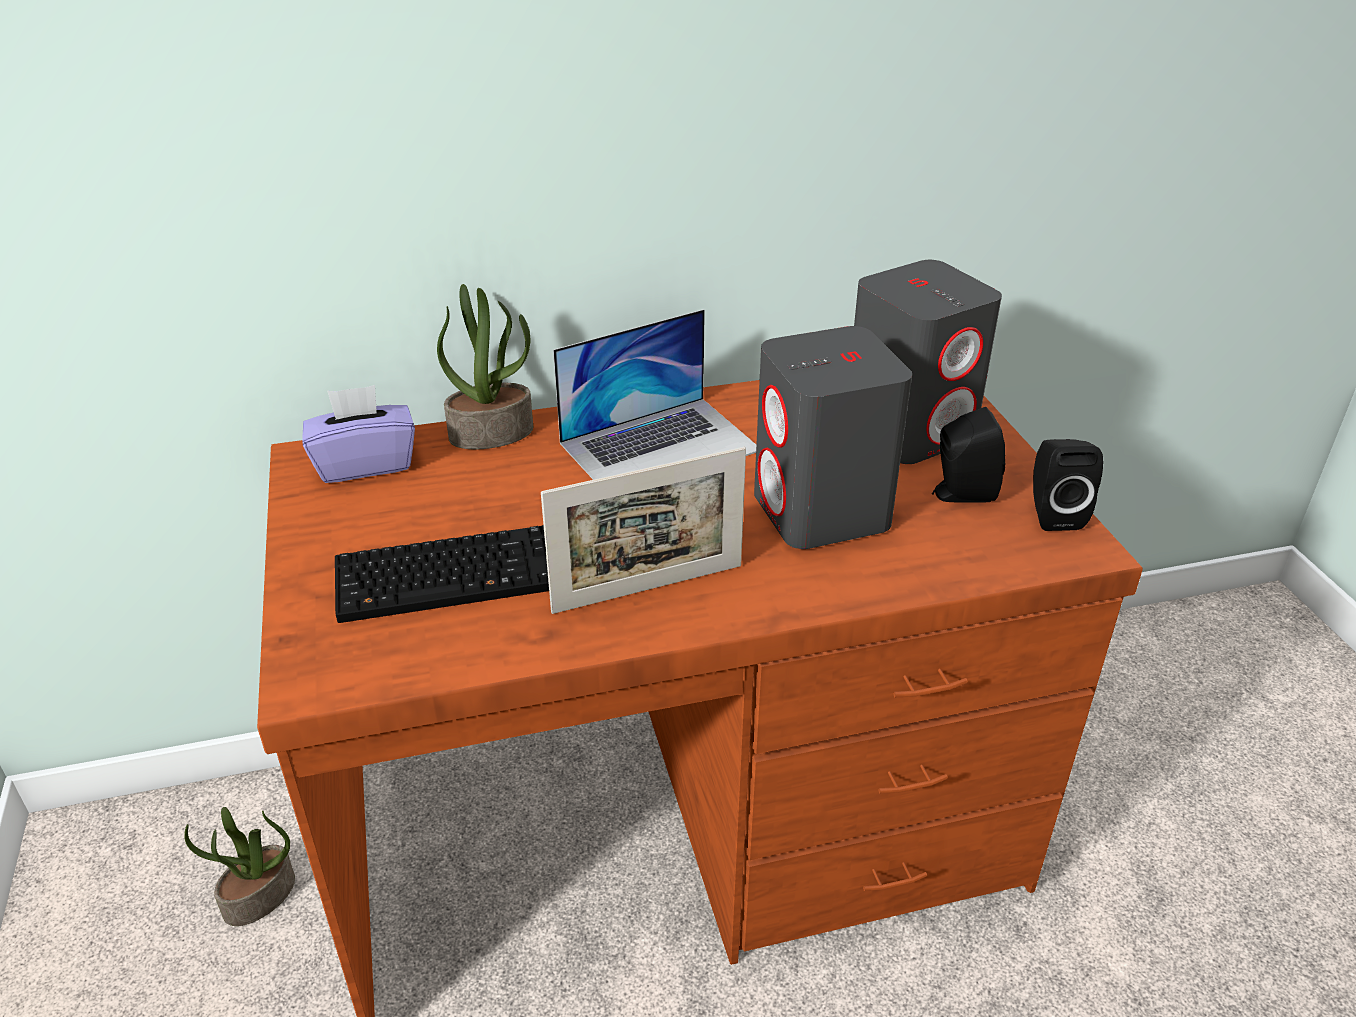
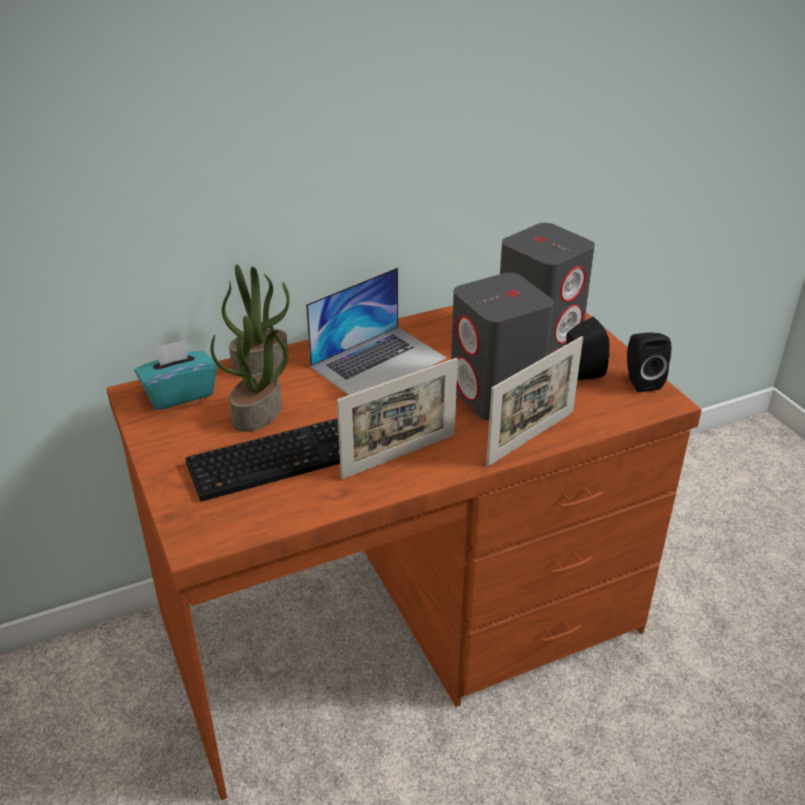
camera: 10 degrees left, 0 degrees up
potted plant [184,807,295,926] -> potted plant moved to [210,316,288,432]
purple tissue box [302,385,415,483] -> turquoise tissue box [134,339,217,410]
none -> picture frame [486,336,583,466]

